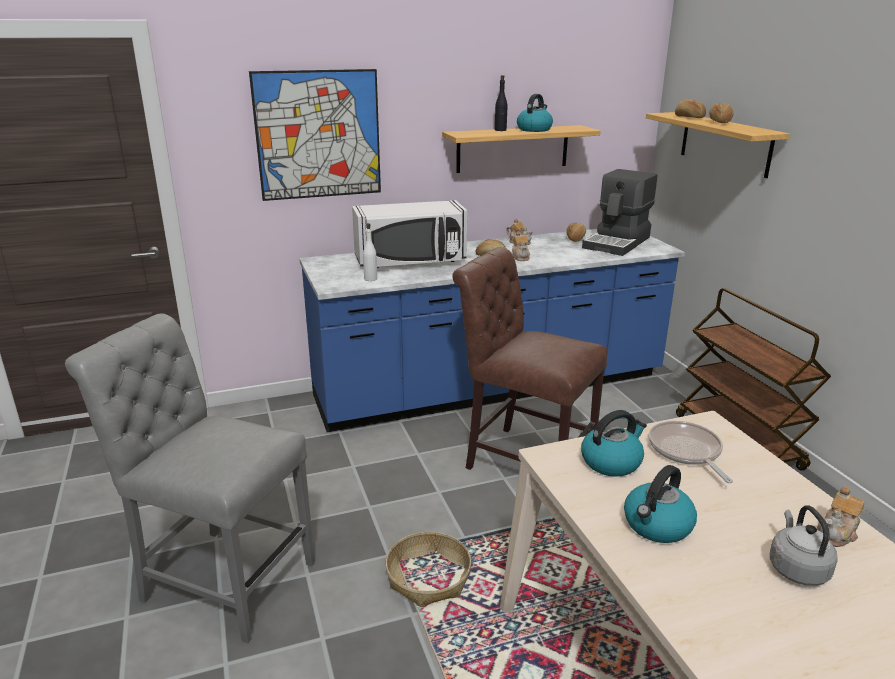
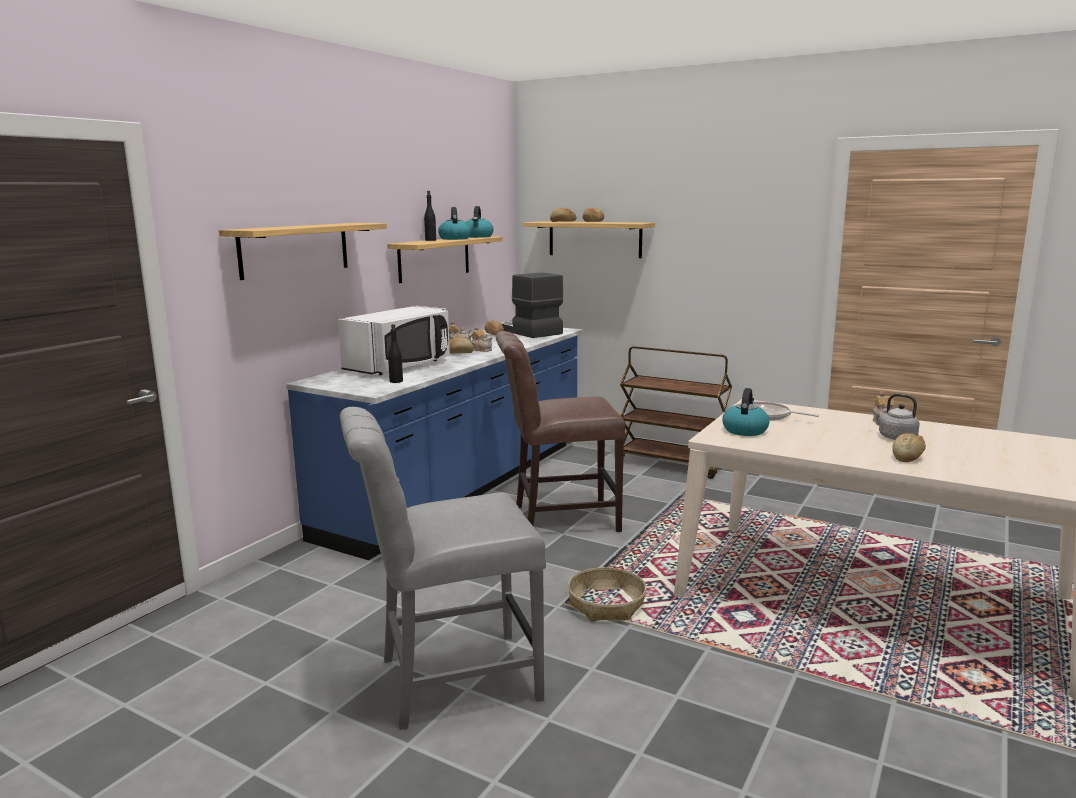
camera: 40 degrees left, 10 degrees down
picture [249,69,381,201] -> shelf [219,223,387,280]
white bottle [363,223,377,281] -> black bottle [388,324,403,383]
coffee machine [582,169,658,256] -> coffee machine turned 150 degrees clockwise [500,272,563,338]
kettle [624,465,697,543] -> kettle moved to [466,206,494,238]
none -> bread [892,433,926,462]

